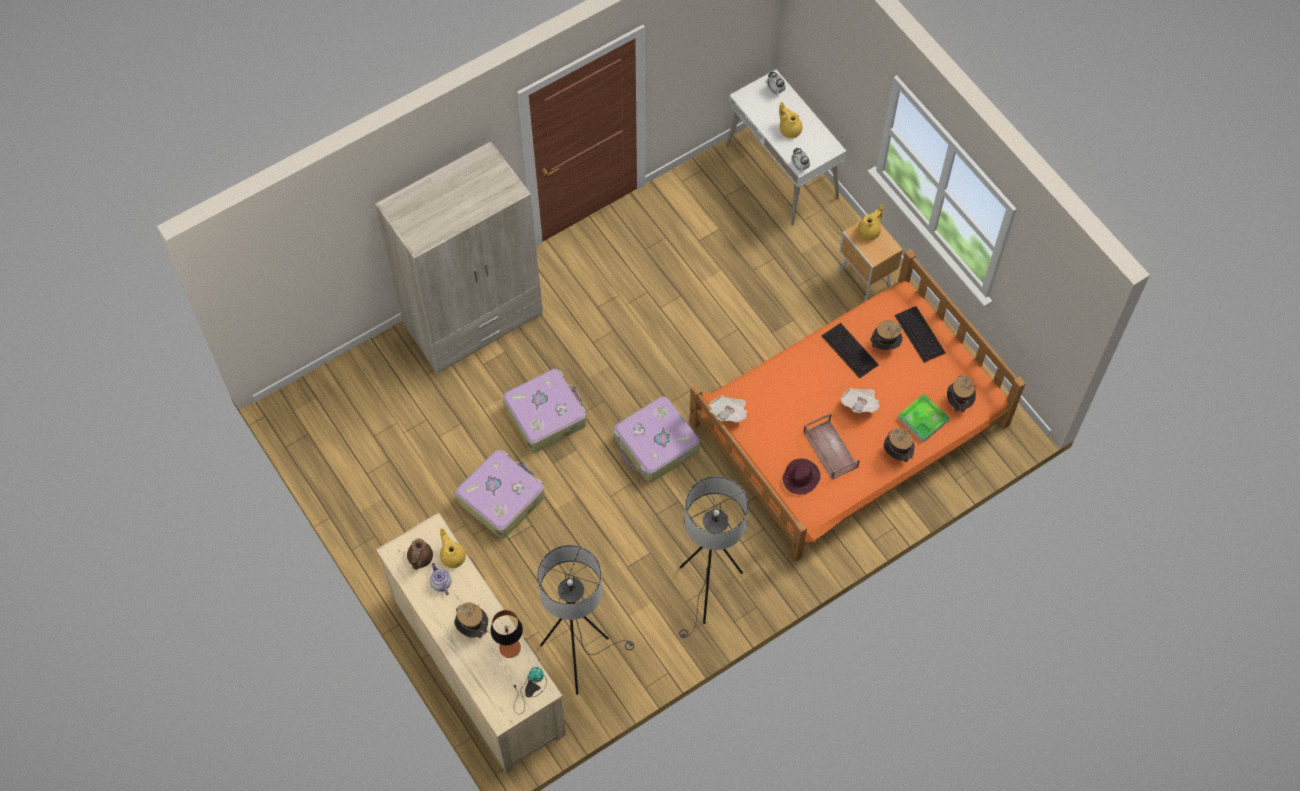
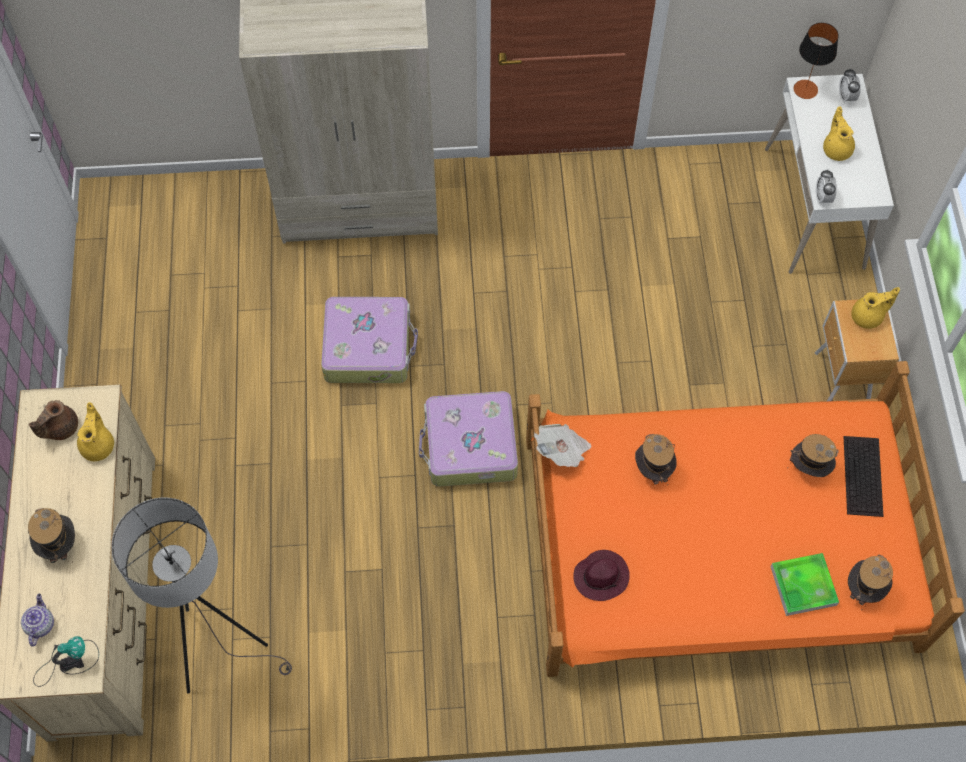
camera: 30 degrees right, 0 degrees up
teapot [430,563,451,595] -> teapot moved to [21,594,54,647]
suitcase [455,450,545,538] -> none
table lamp [490,610,523,658] -> table lamp moved to [794,23,839,99]
grey floor lamp [679,476,749,638] -> none
brown tray [803,413,860,480] -> none
keyboard [822,323,879,378] -> none
newspaper [841,388,880,413] -> none
hat [884,428,915,462] -> hat moved to [635,434,677,486]

